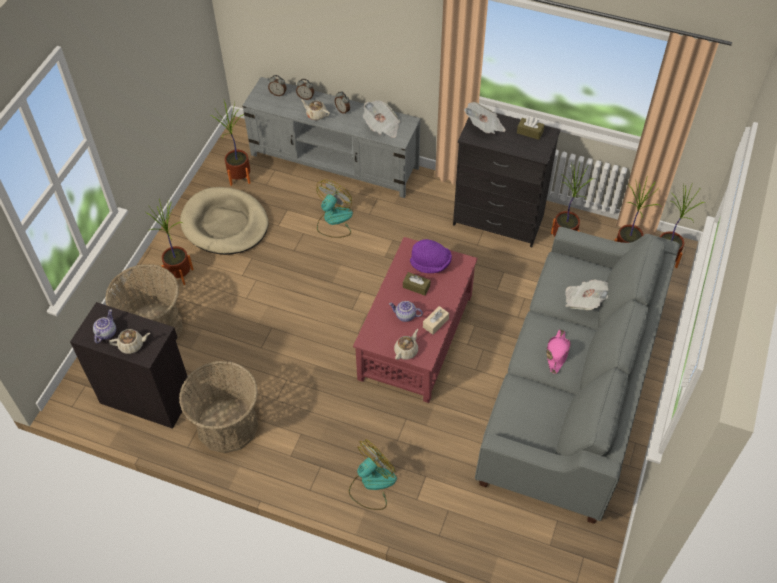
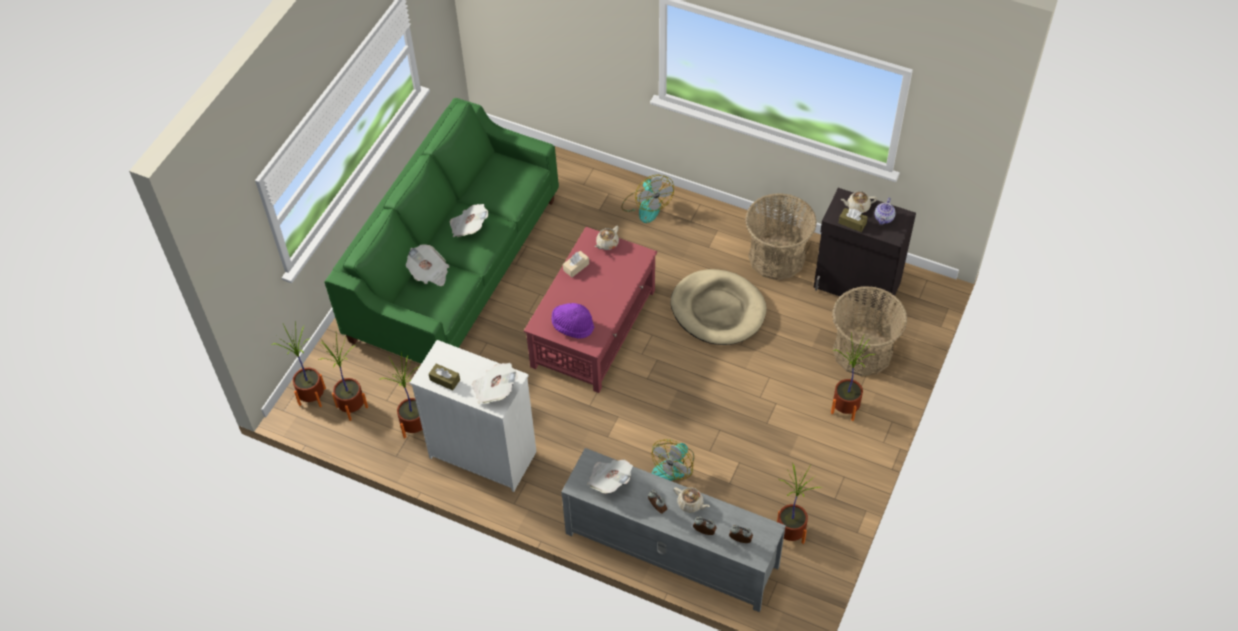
camera: 175 degrees left, 0 degrees up
beige dog bed [180,187,269,255] -> beige dog bed moved to [671,269,767,345]
fan [349,439,397,510] -> fan turned 75 degrees counterclockwise [621,175,674,223]
teapot [389,301,423,322] -> none
brown tissue box [403,272,431,296] -> brown tissue box moved to [839,208,868,232]
black dresser [453,113,560,247] -> white dresser [410,340,537,492]
grey sofa [475,227,680,524] -> green sofa [324,98,559,364]
pink hat [546,330,571,374] -> newspaper [450,204,488,237]

